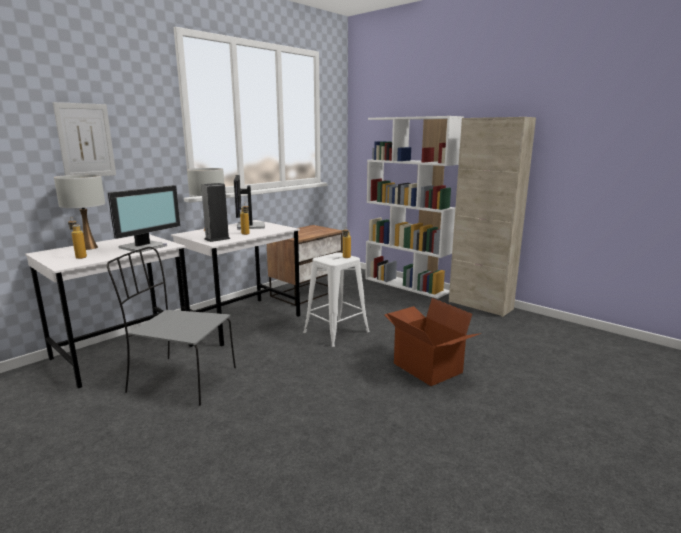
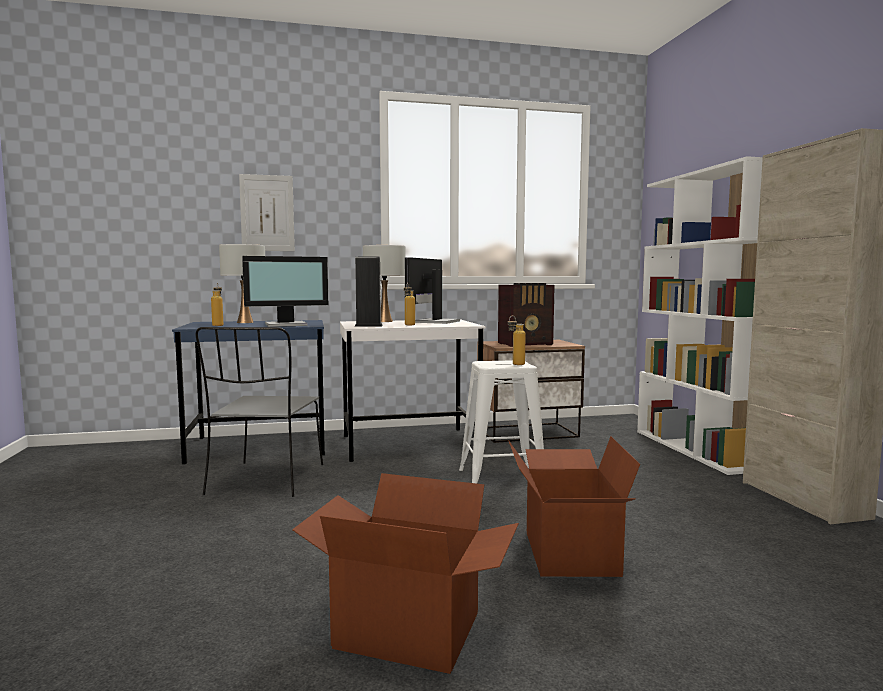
camera: 35 degrees right, 10 degrees down
white desk [25,234,193,388] -> blue desk [172,320,325,465]
grey chair [107,247,236,406] -> grey chair turned 135 degrees counterclockwise [196,327,323,497]
none -> cardboard box [292,473,519,674]
none -> radio [498,283,555,347]

